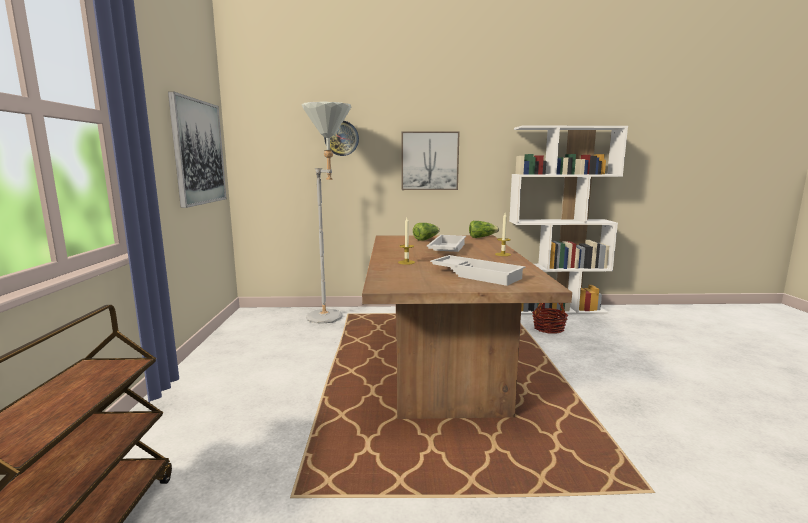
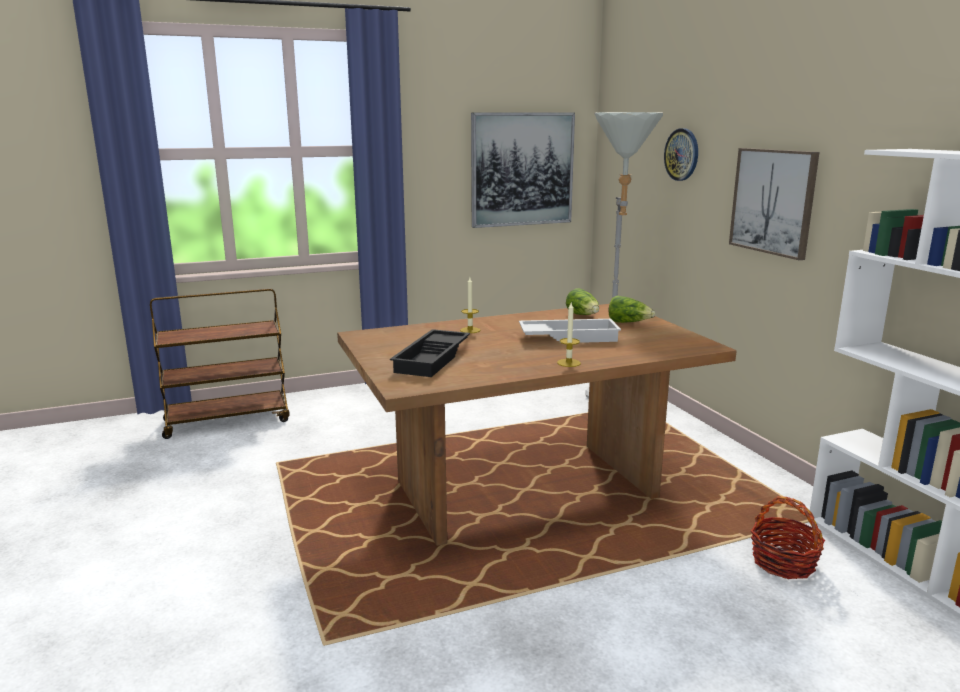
camera: 70 degrees right, 5 degrees up
white tray [430,255,525,286] -> black tray [390,329,470,377]
lettuce [469,221,499,238] -> lettuce moved to [566,288,599,315]

